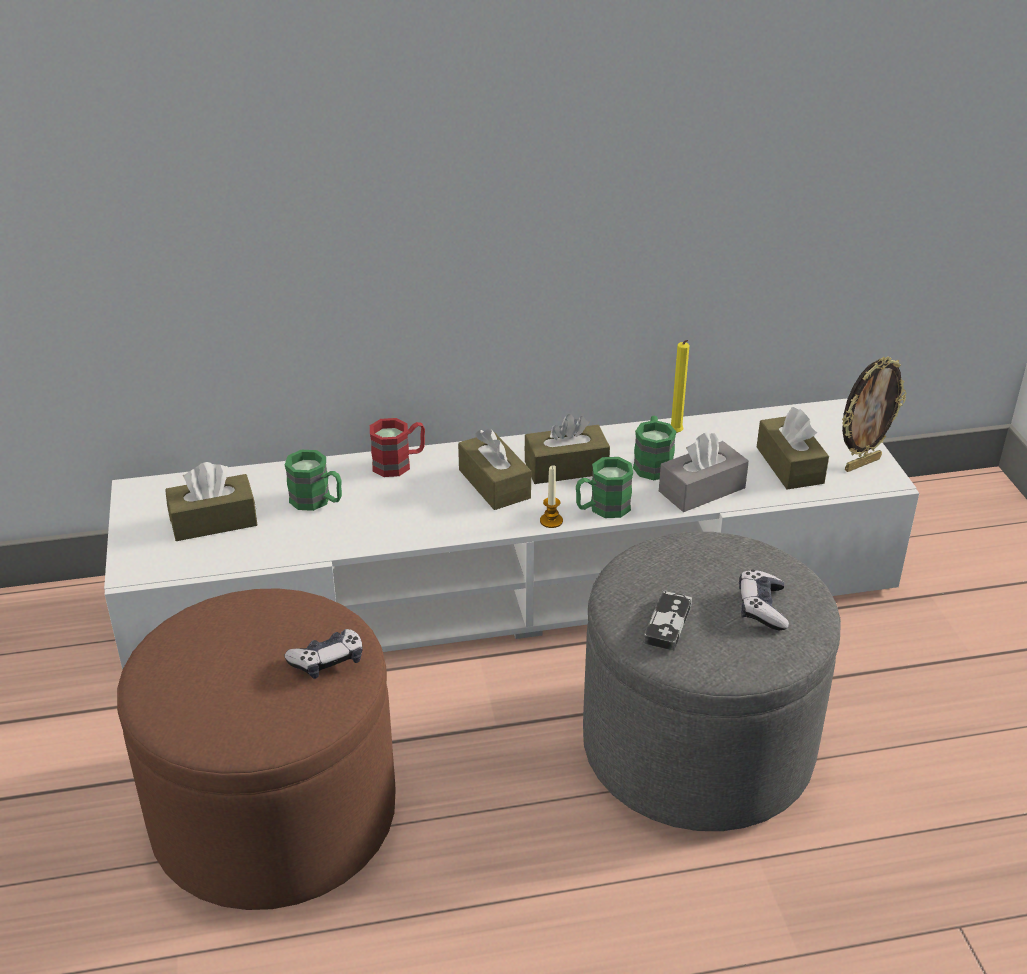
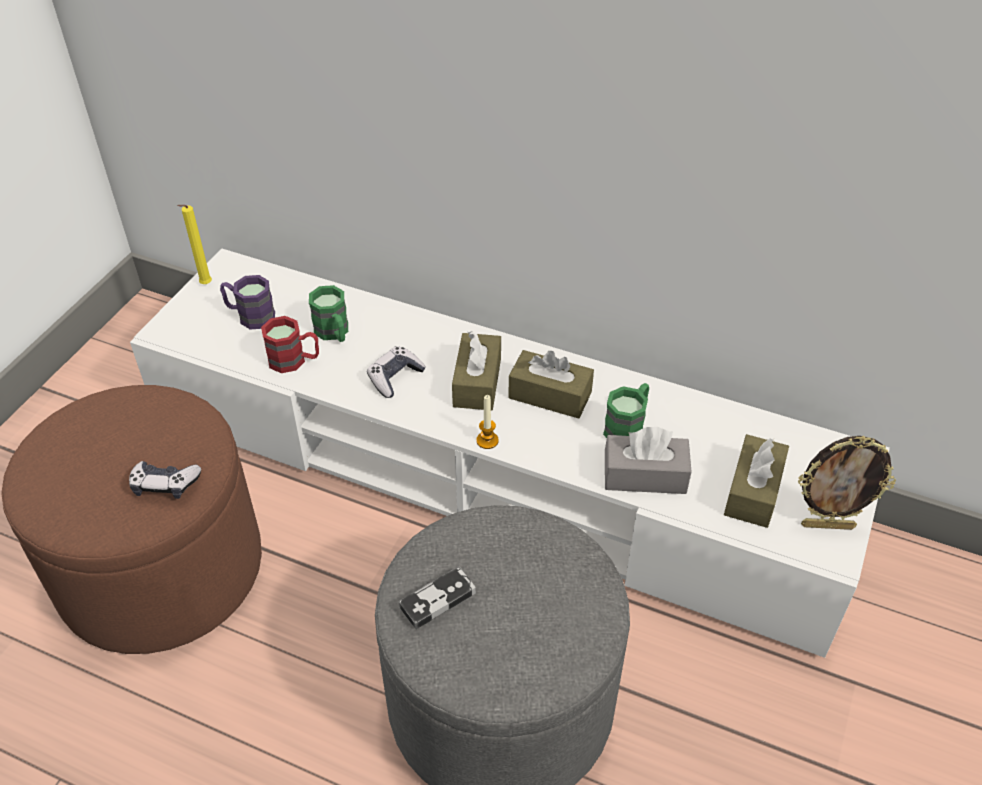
camera: 35 degrees right, 10 degrees up
brown tissue box [165,462,257,541] -> purple mug [220,275,275,330]
red mug [370,418,425,477] -> red mug moved to [261,316,319,373]
green mug [576,457,633,518] -> none
yellow candle [671,340,690,433] -> yellow candle moved to [177,205,212,284]
game controller [739,570,789,630] -> game controller moved to [367,346,426,398]

